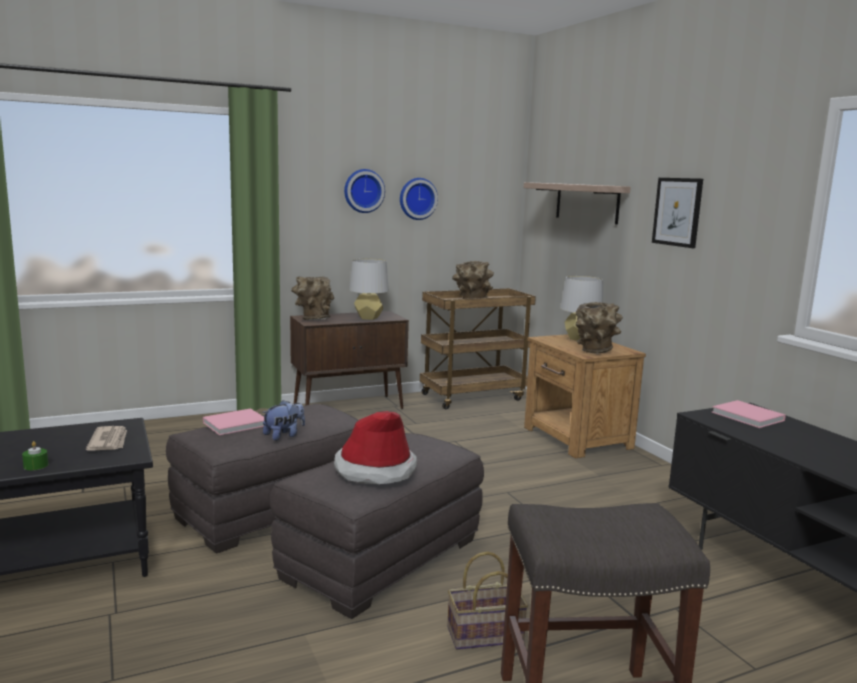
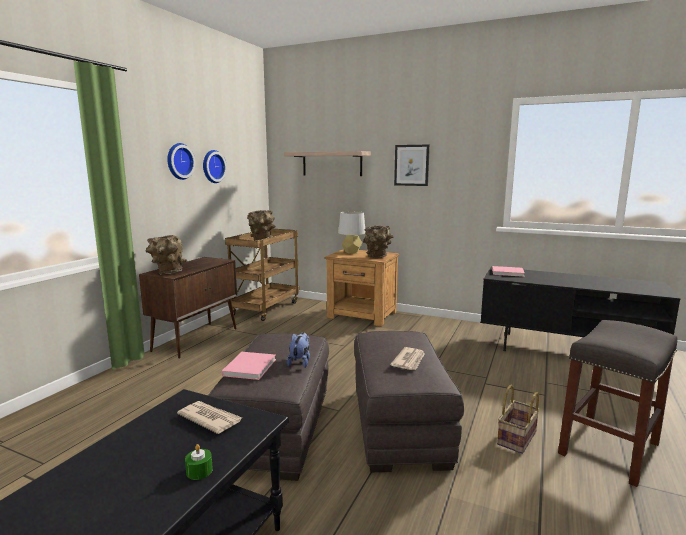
camera: 40 degrees left, 0 degrees up
hat [334,411,417,484] -> newspaper [391,347,425,370]
grey table lamp [349,259,389,320] -> none

